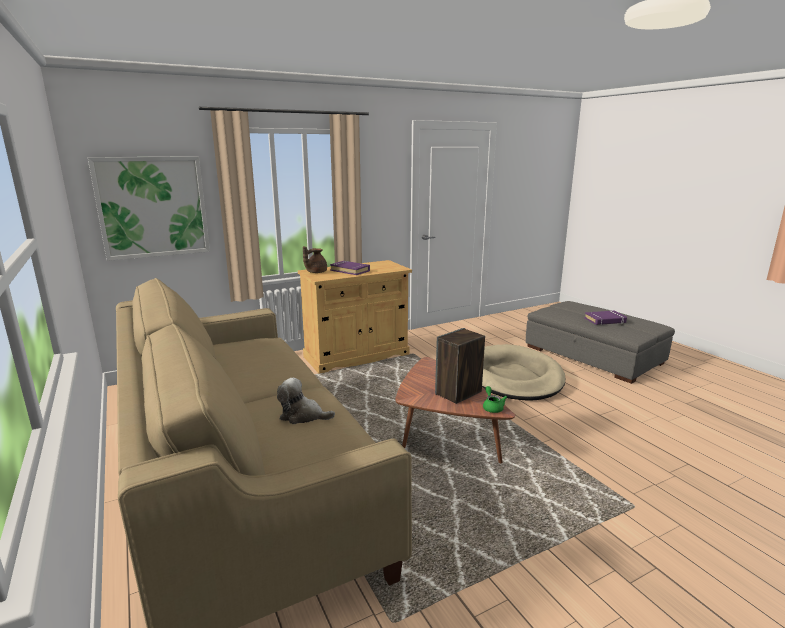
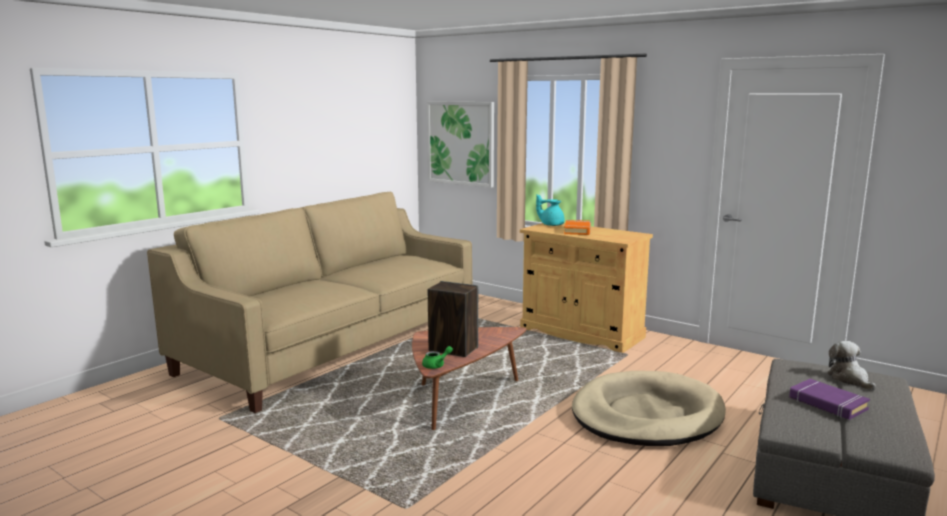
camera: 65 degrees right, 5 degrees down
plush toy [277,378,335,424] -> plush toy moved to [827,341,876,391]
brown teapot [303,246,327,273] -> turquoise teapot [536,195,565,226]
purple book [330,261,370,275] -> orange book [564,220,591,235]

